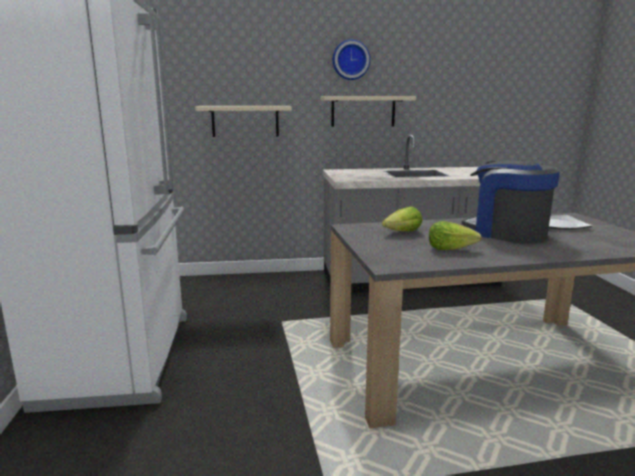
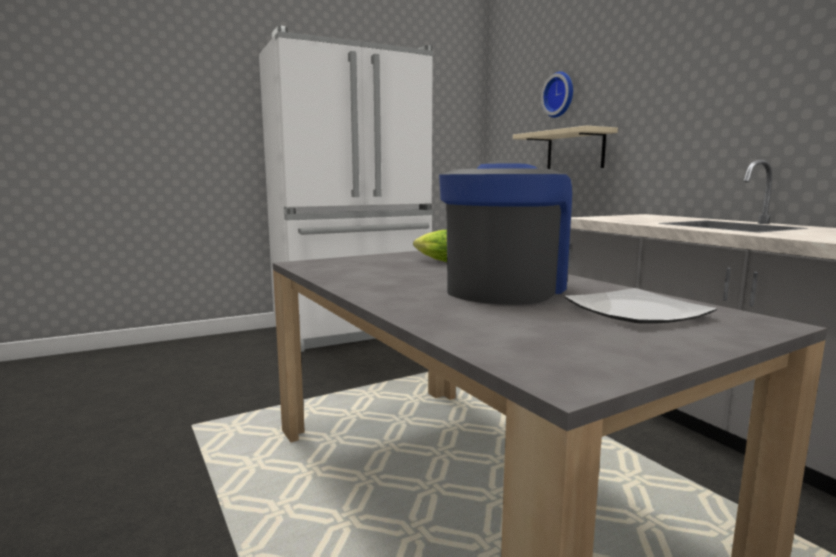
camera: 70 degrees right, 5 degrees down
beige shelf [320,96,416,127] -> none
wall clock [333,39,370,80] -> wall clock moved to [541,71,573,118]
lettuce [429,221,482,250] -> none

